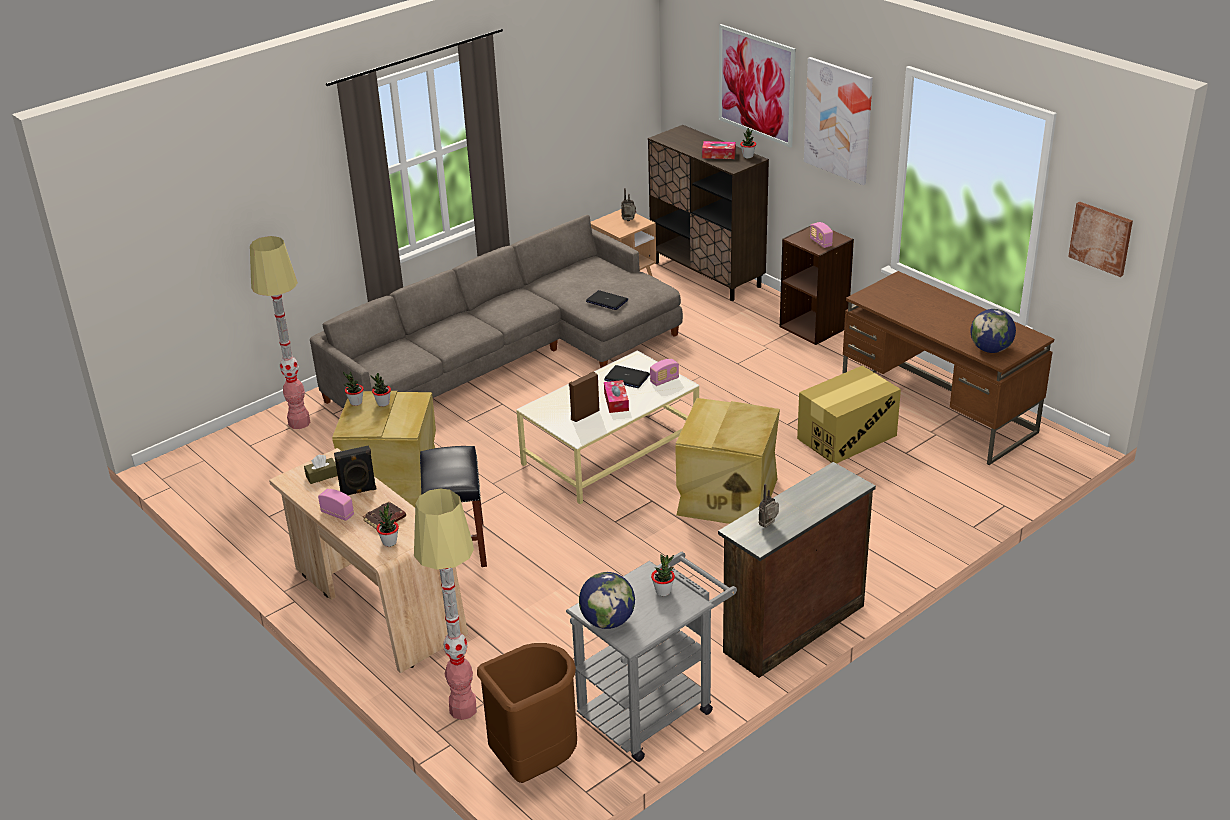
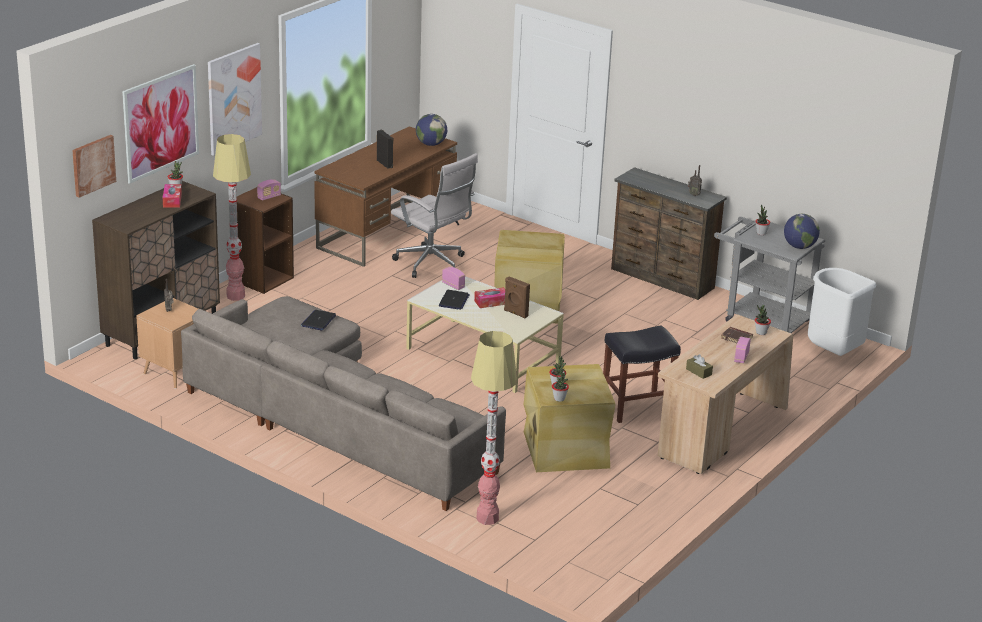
camera: 105 degrees left, 5 degrees down
black speaker [334,445,377,495] -> black speaker moved to [377,129,394,168]
floor lamp [414,489,477,720] -> floor lamp moved to [213,134,251,301]
brown trash can [477,643,577,783] -> white trash can [808,268,876,356]
cardboard box [797,365,901,464] -> white office chair [391,153,478,278]
picture [1068,201,1133,277] -> picture moved to [72,135,116,198]

